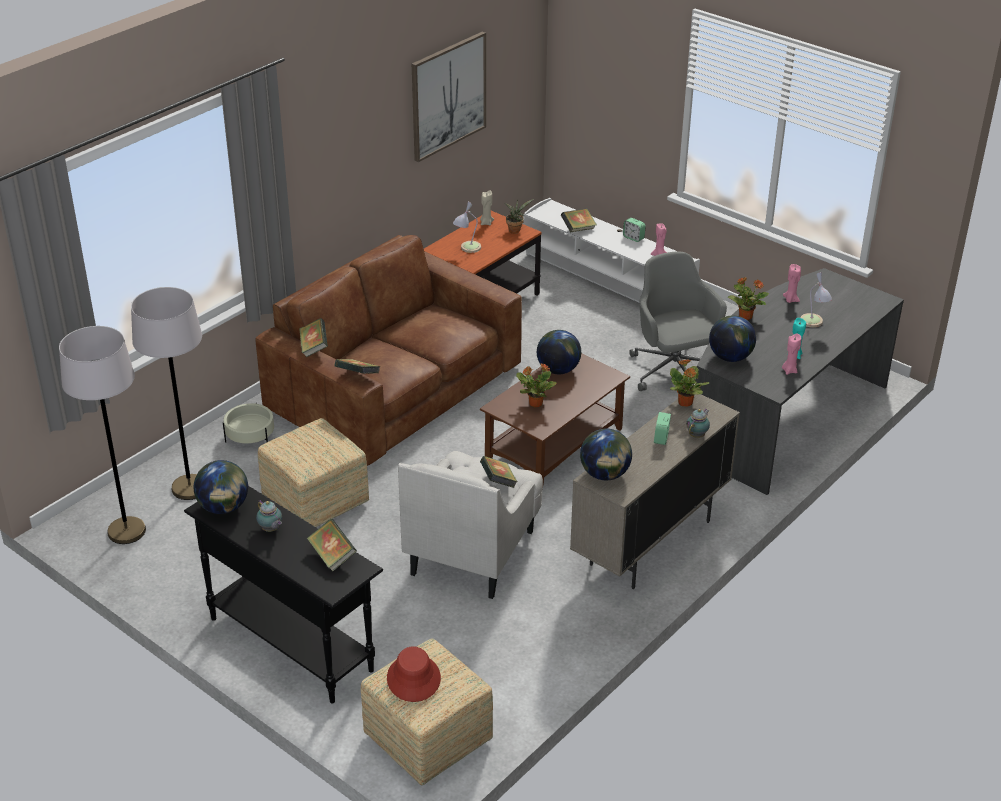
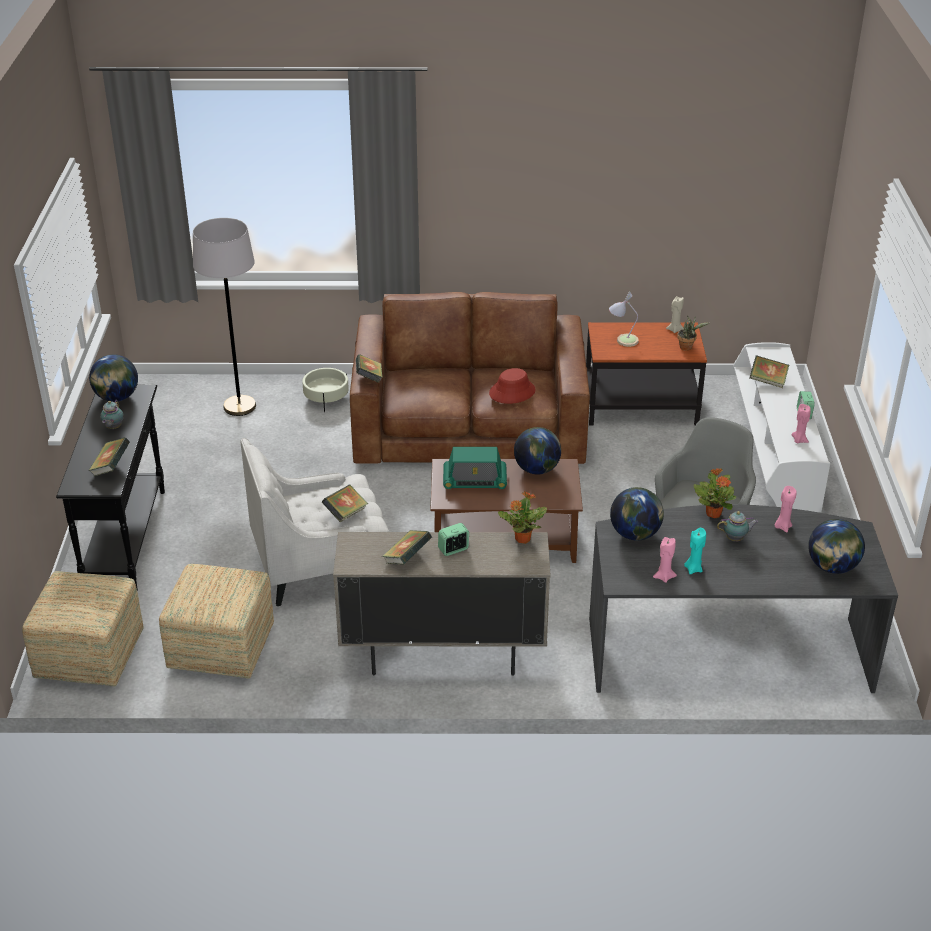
camera: 50 degrees right, 0 degrees up
grey floor lamp [59,326,146,544] -> none
ottoman [258,418,369,527] -> ottoman moved to [159,564,274,679]
book [299,318,328,357] -> book moved to [382,530,432,565]
red hat [387,646,441,702] -> red hat moved to [489,368,535,404]
picture [412,31,486,162] -> none
potted plant [516,363,557,407] -> radio [443,447,507,489]
globe [580,429,632,480] -> globe moved to [808,519,865,574]
teapot [686,408,710,438] -> teapot moved to [717,511,758,541]
table lamp [801,272,832,328] -> none

